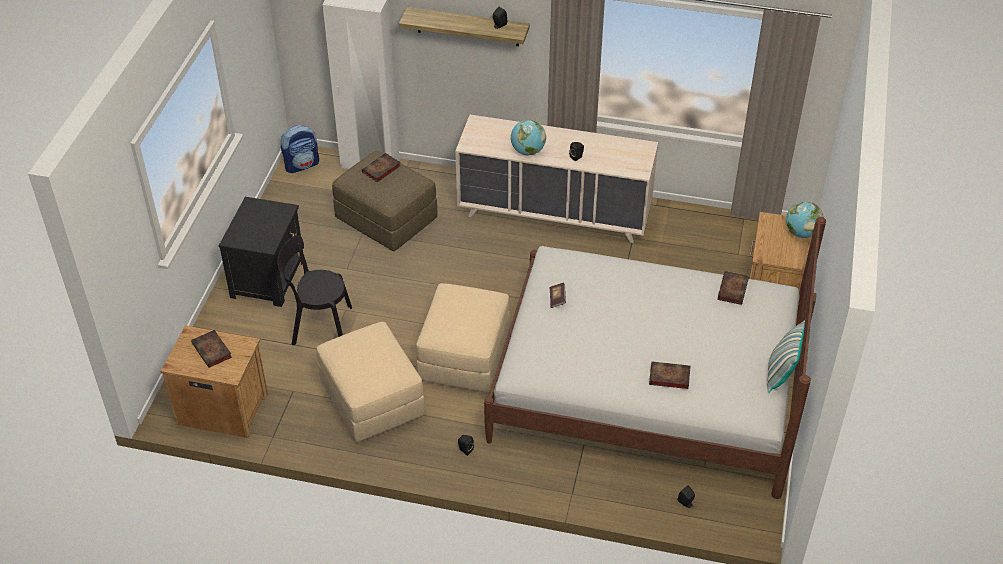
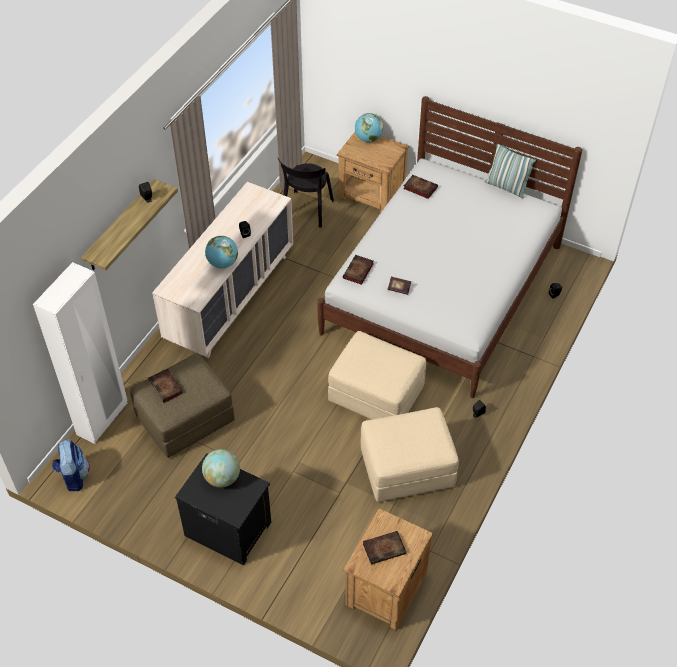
camera: 75 degrees left, 5 degrees up
black chair [277,235,352,345] -> black chair moved to [278,158,334,228]
book [649,361,690,389] -> book moved to [343,255,374,285]
none -> globe [202,449,240,487]

